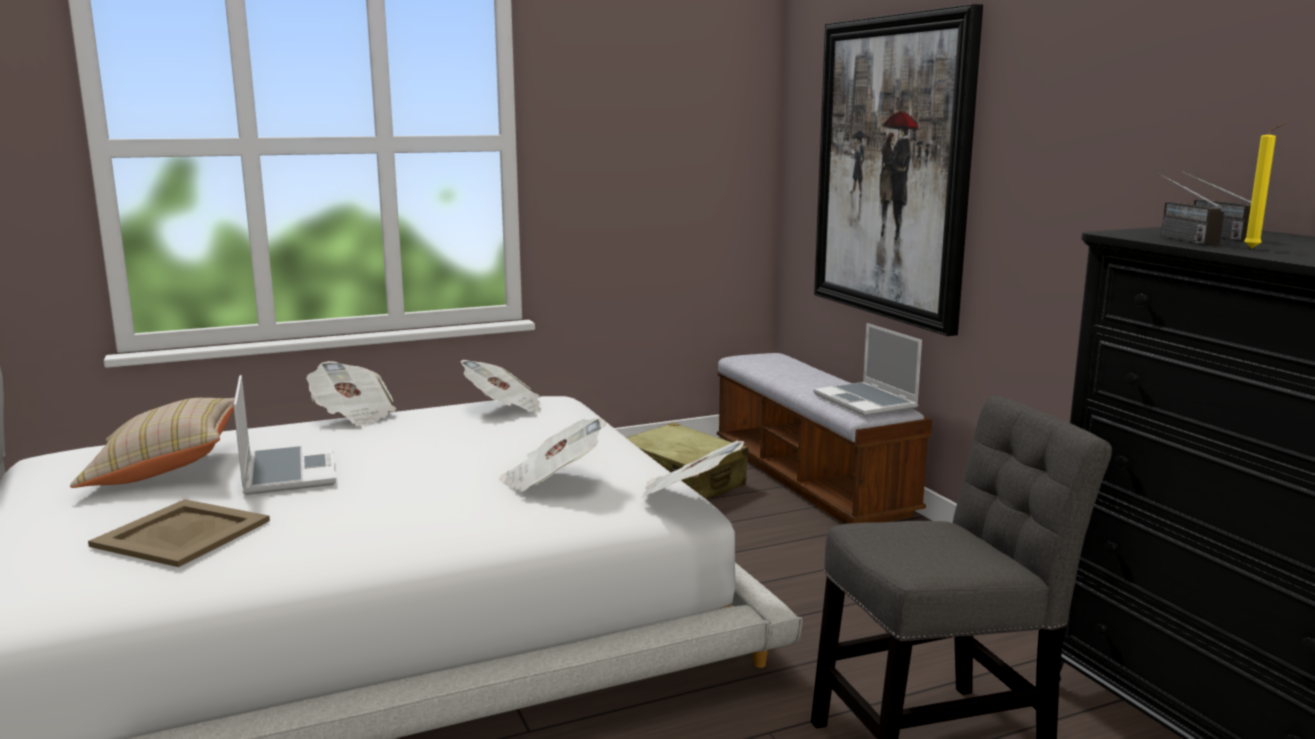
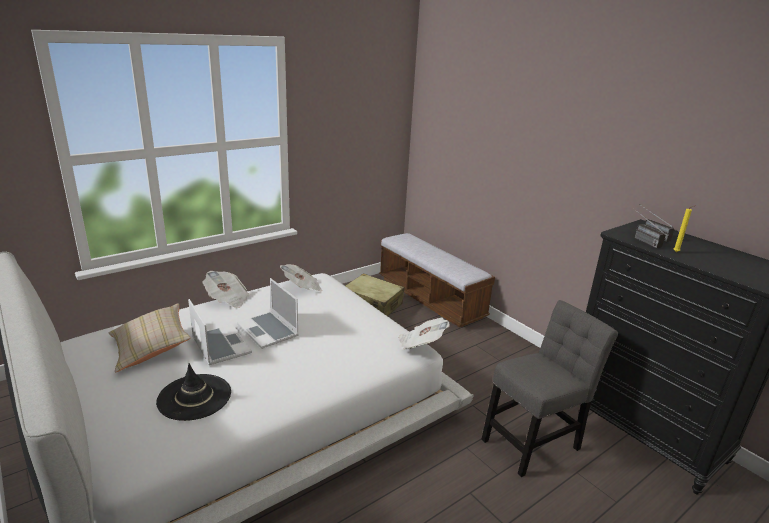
camera: 15 degrees left, 10 degrees up
beige tray [88,499,270,567] -> black hat [156,363,231,421]
newspaper [499,418,606,492] -> none
picture [814,4,983,336] -> none
laptop [814,323,922,416] -> laptop moved to [237,278,299,349]

